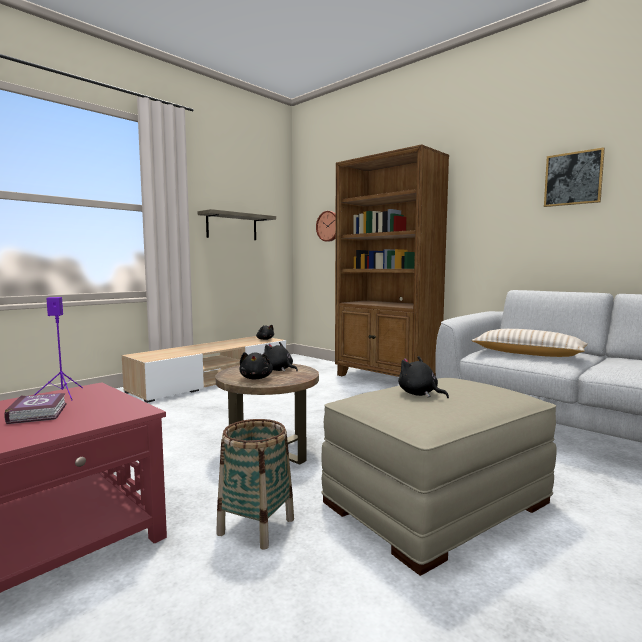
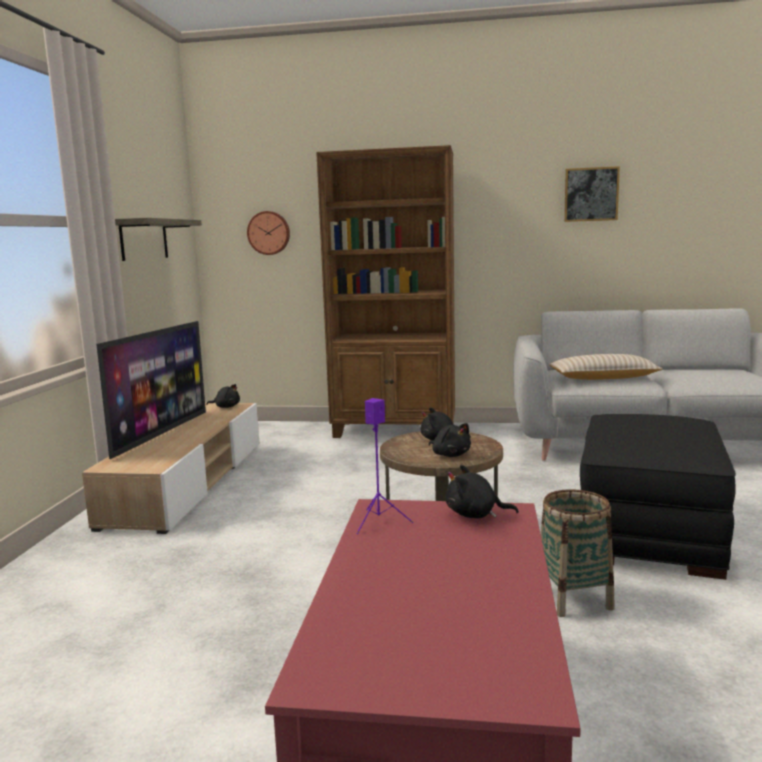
camera: 35 degrees left, 5 degrees up
book [5,393,67,424] -> none
beige ottoman [321,378,557,576] -> black ottoman [580,414,736,580]
black plush toy [398,356,449,398] -> black plush toy moved to [445,465,519,518]
none -> television [97,321,206,459]

